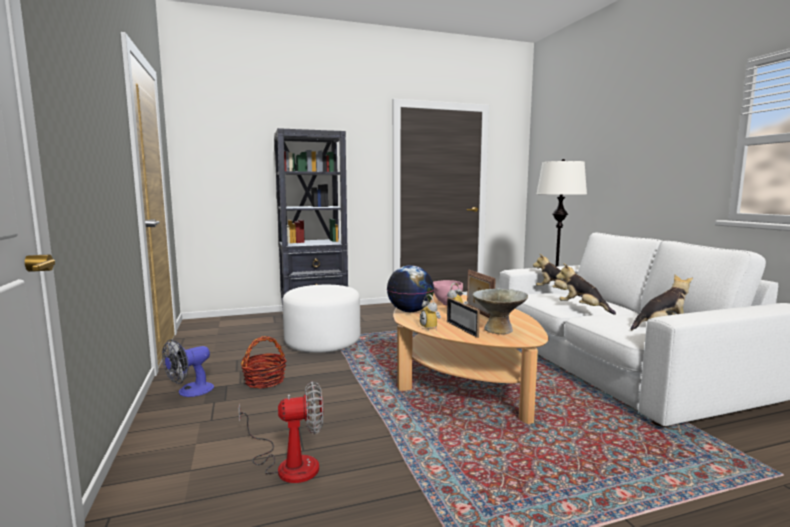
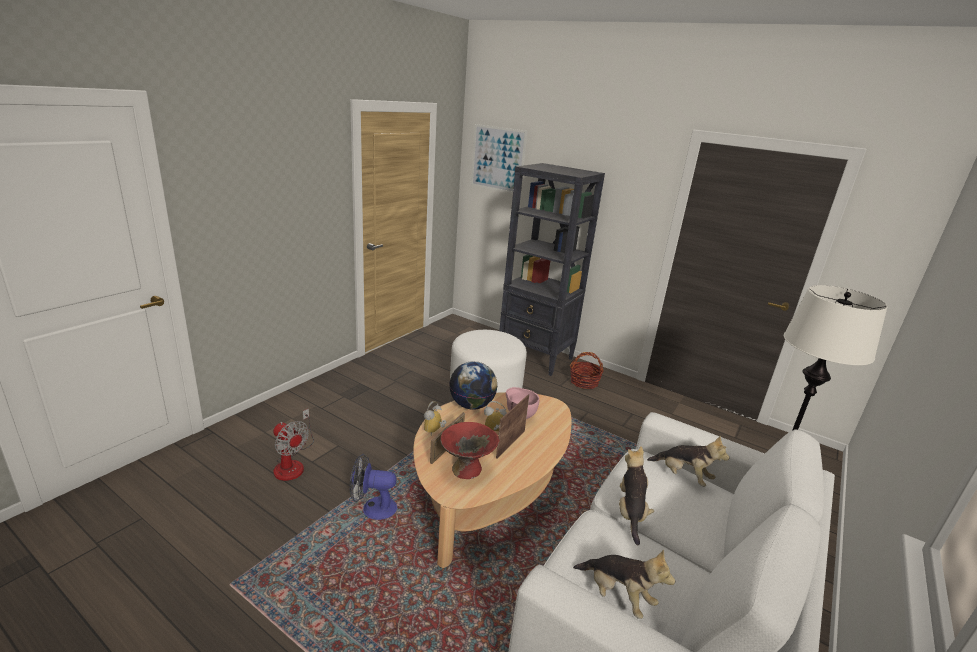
camera: 50 degrees right, 15 degrees up
fan [162,339,214,397] -> fan moved to [350,454,397,520]
basket [241,336,287,389] -> basket moved to [570,352,604,389]
grey bowl [473,289,528,334] -> red bowl [441,422,499,479]
plush toy [533,254,583,297] -> plush toy turned 120 degrees clockwise [647,436,729,487]
none -> picture [471,124,527,193]

